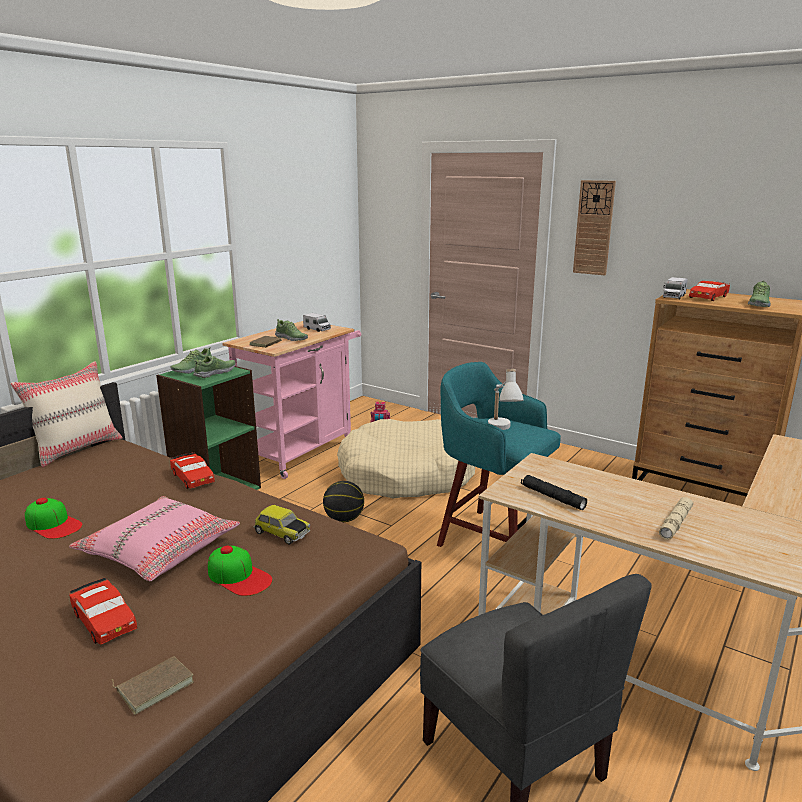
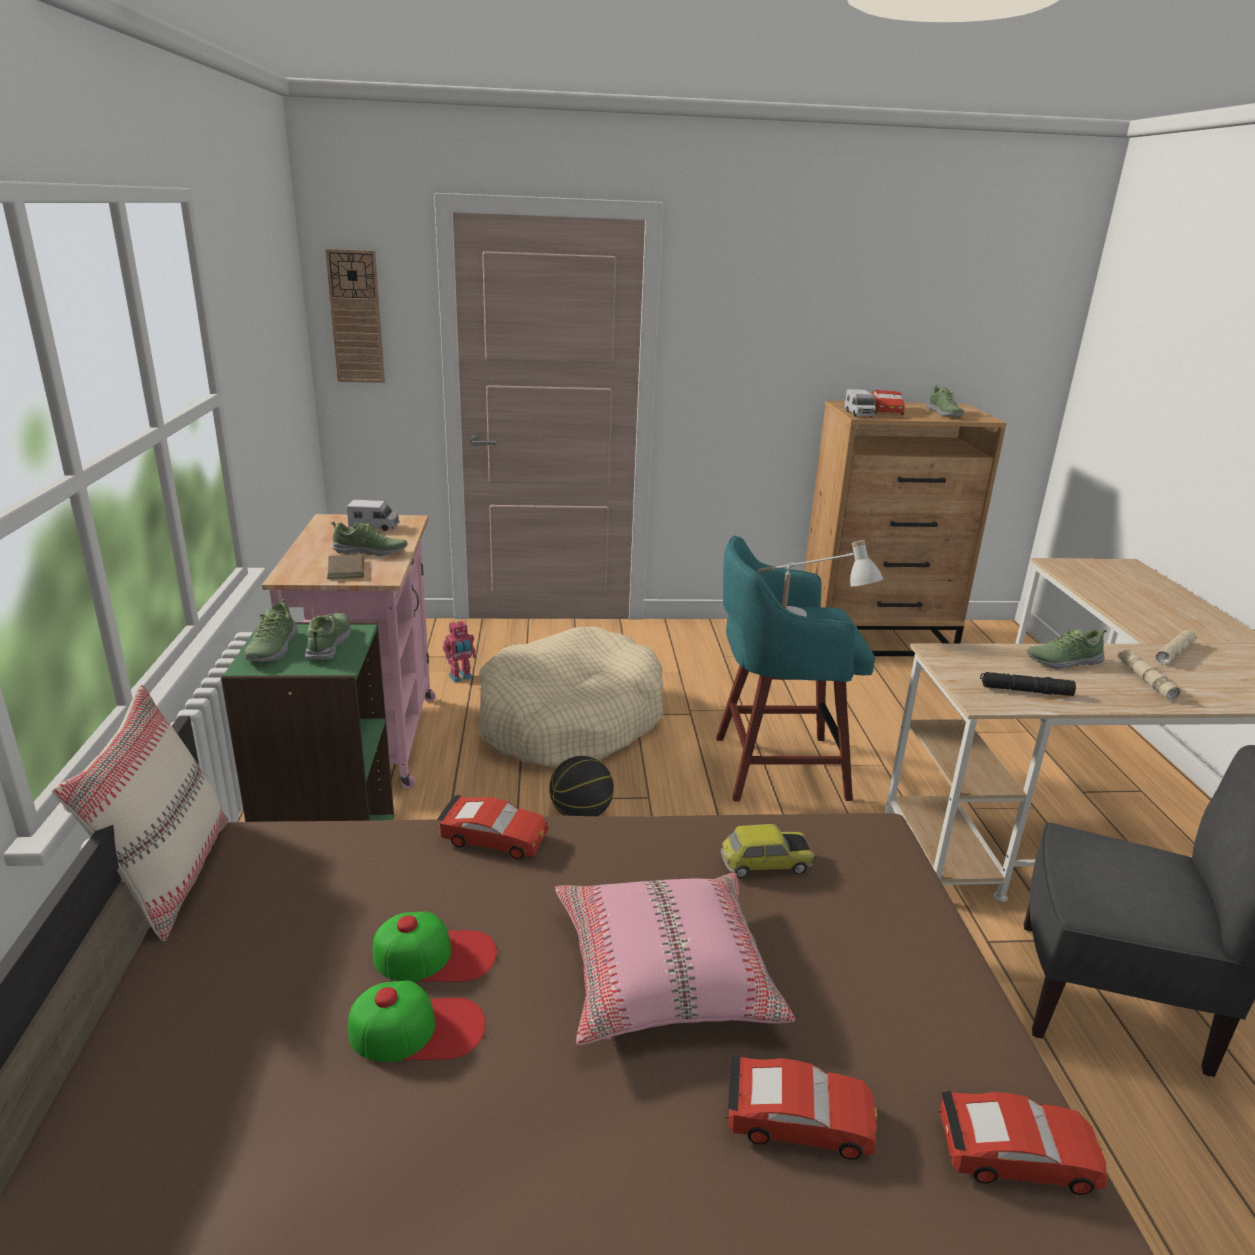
camera: 40 degrees left, 5 degrees up
brown book [111,656,194,715] -> red toy car [938,1091,1107,1195]
cap [208,545,272,596] -> cap moved to [373,911,497,982]
wall clock [573,180,616,276] -> wall clock moved to [325,249,385,383]
none -> shoe [1027,628,1107,670]
none -> beige flashlight [1156,630,1197,665]

